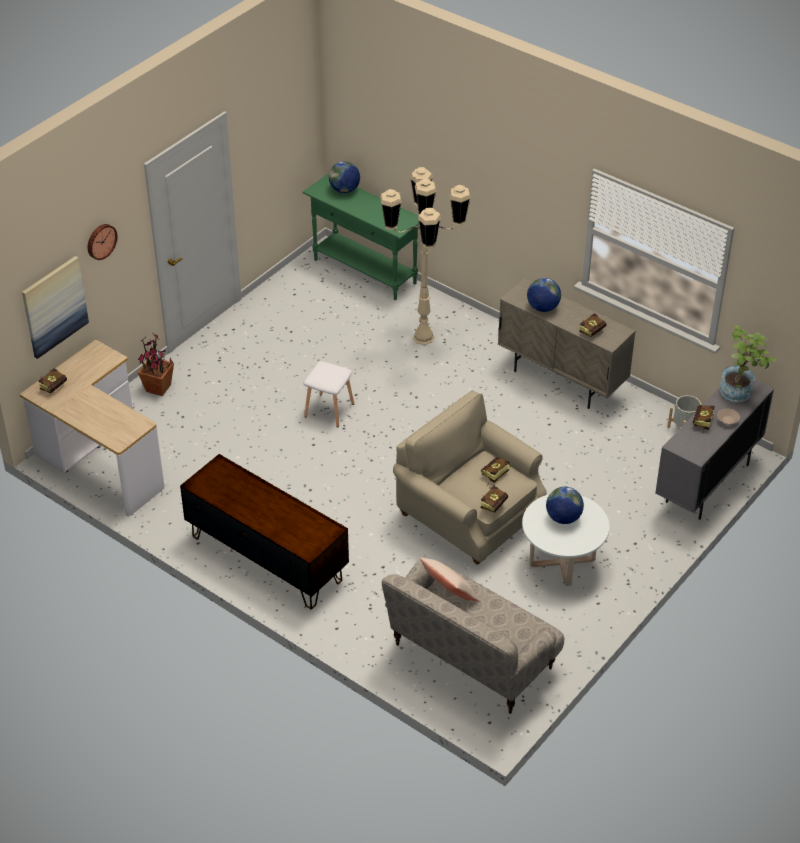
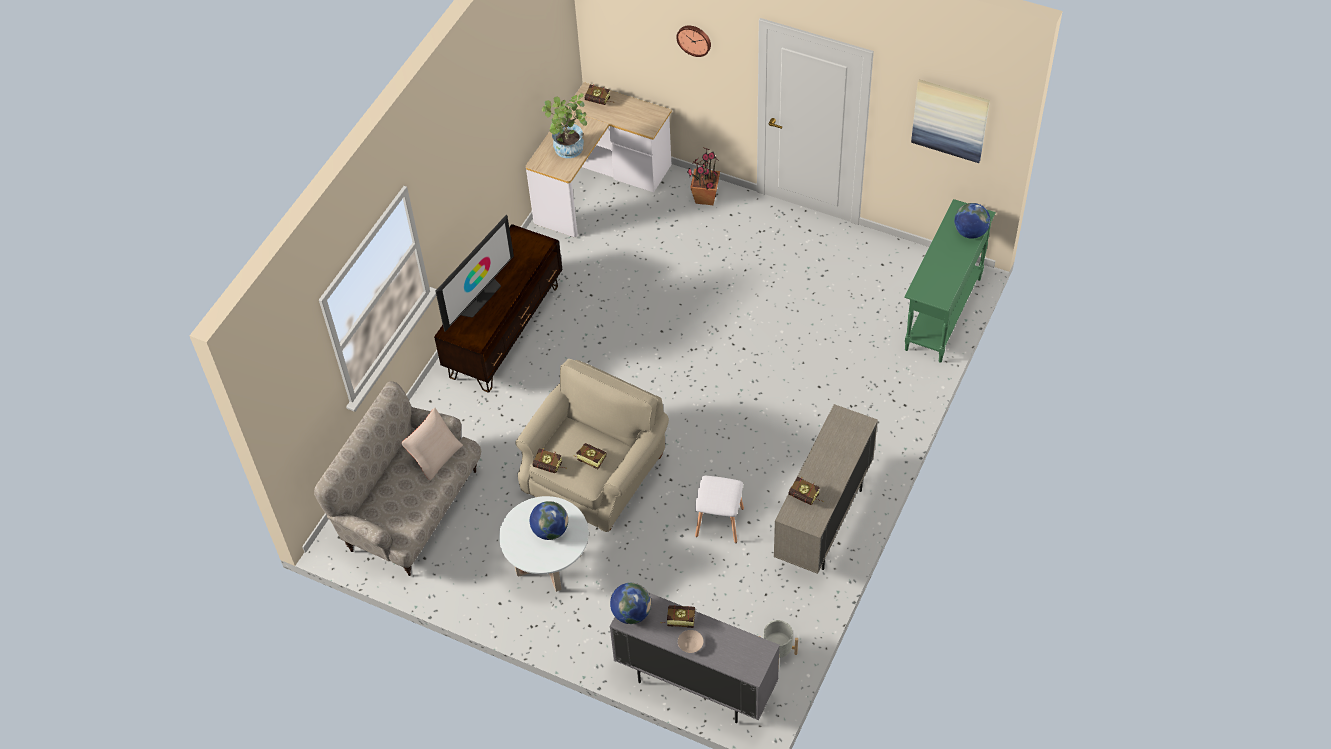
camera: 80 degrees right, 10 degrees up
picture [22,256,89,359] -> picture moved to [911,79,990,163]
white stool [304,361,354,427] -> white stool moved to [695,476,744,543]
beige floor lamp [380,167,471,345] -> none
globe [527,278,561,312] -> globe moved to [610,583,651,624]
potted plant [720,325,777,402] -> potted plant moved to [542,93,587,158]
none -> television [436,215,514,331]

